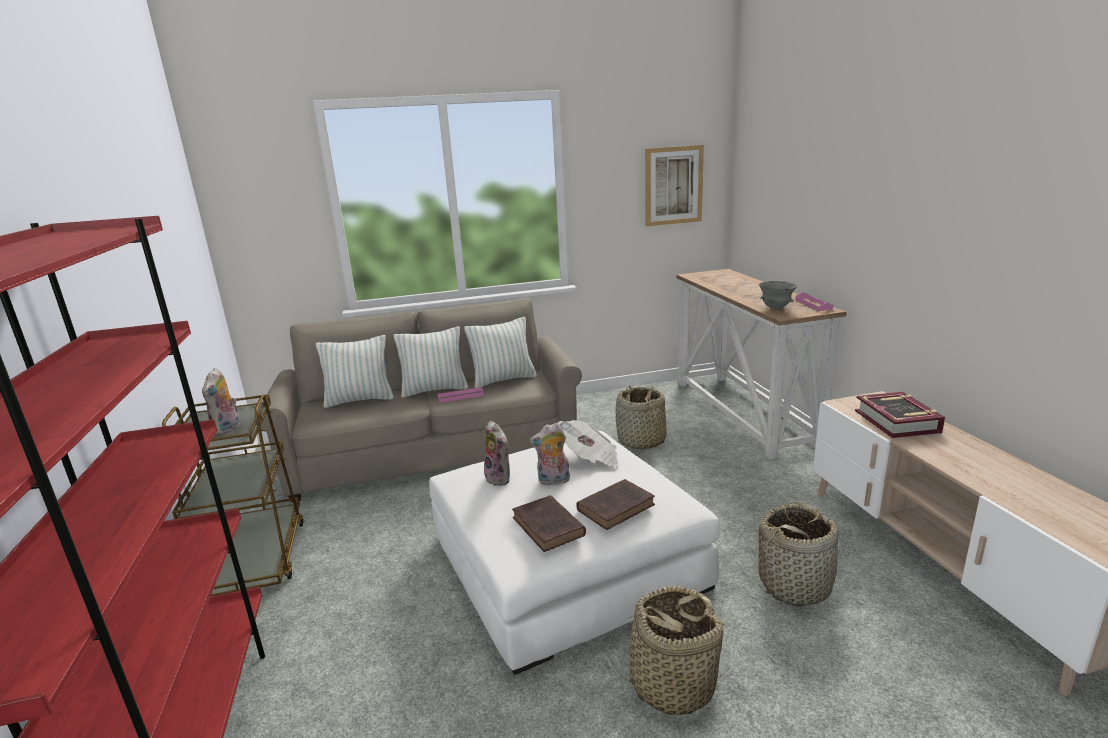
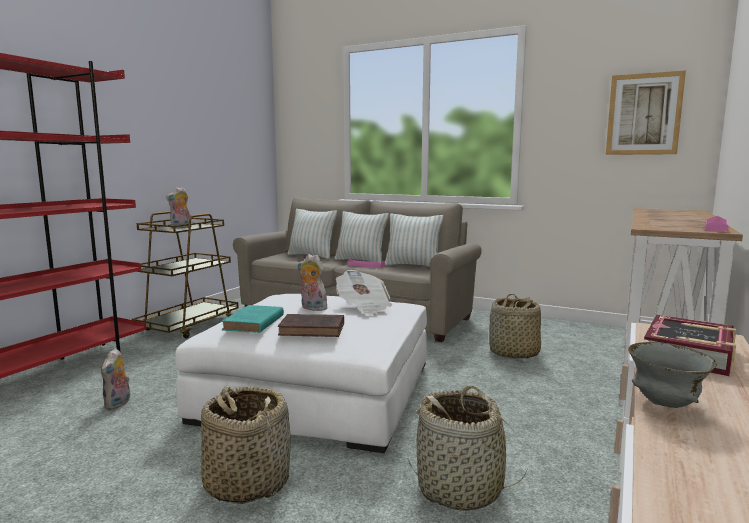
camera: 40 degrees right, 10 degrees down
plush toy [484,421,510,486] -> plush toy moved to [101,348,130,410]
brown book [512,495,586,552] -> turquoise book [222,305,284,333]
grey bowl [759,281,797,309] -> grey bowl moved to [628,342,717,408]

